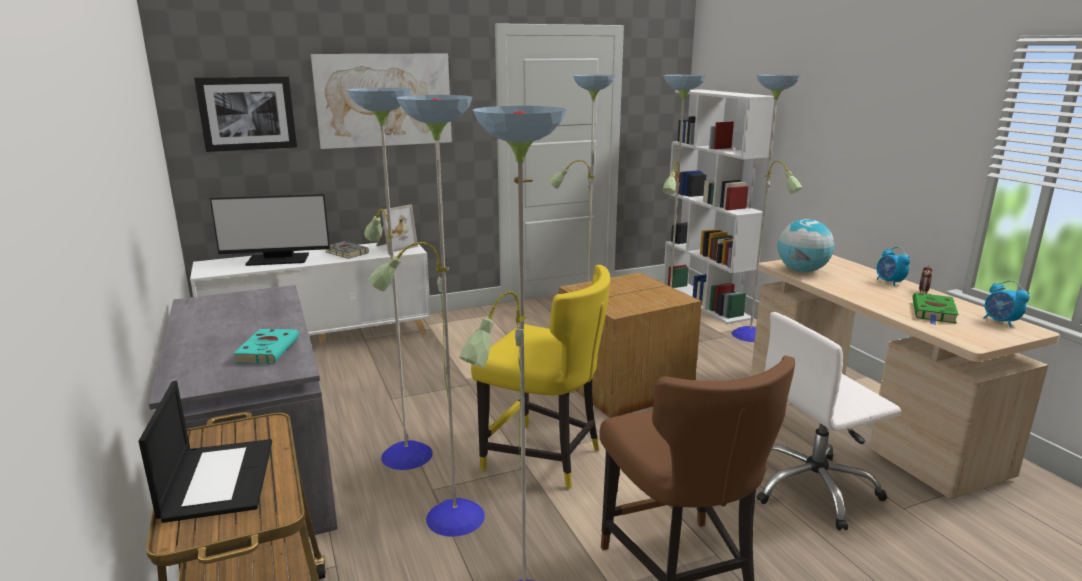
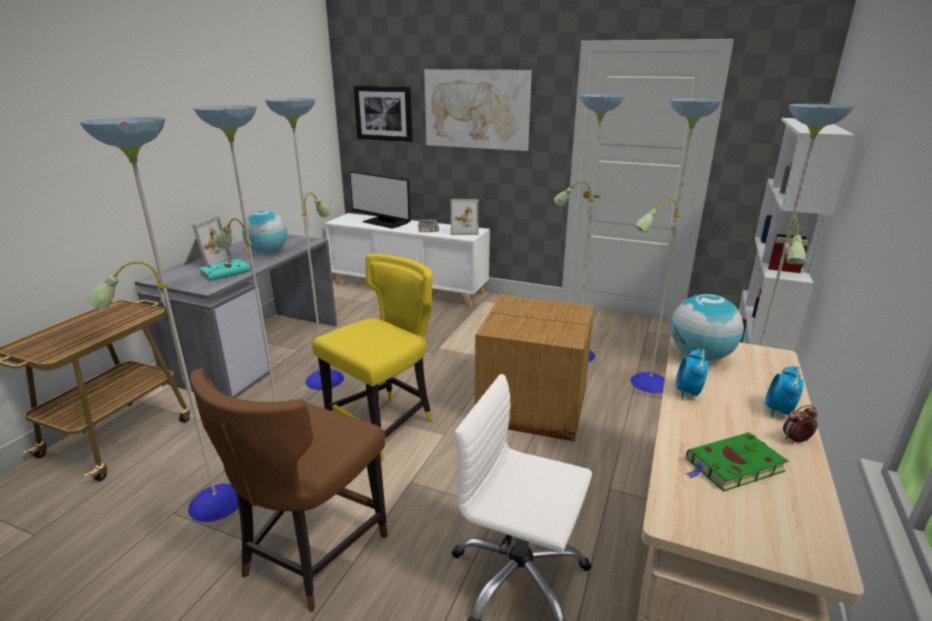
camera: 45 degrees right, 5 degrees up
laptop [138,381,272,523] -> none
yellow chair [471,265,610,489] -> yellow chair turned 120 degrees counterclockwise [312,254,433,462]
alarm clock [983,281,1030,328] -> alarm clock moved to [676,349,708,399]
none -> picture frame [184,216,232,266]
none -> globe [242,211,287,254]

